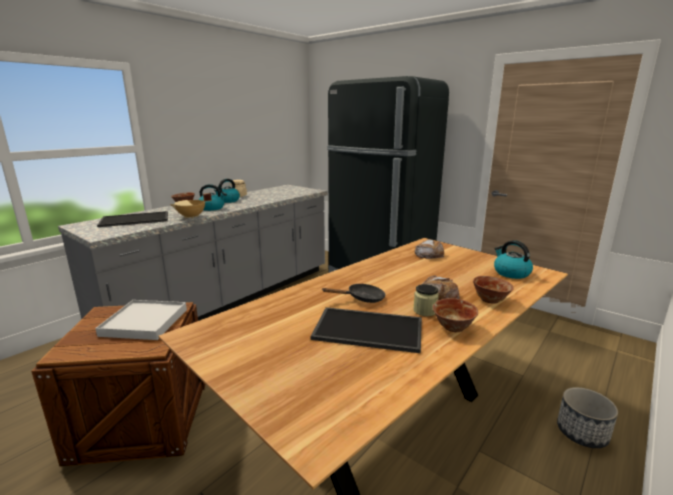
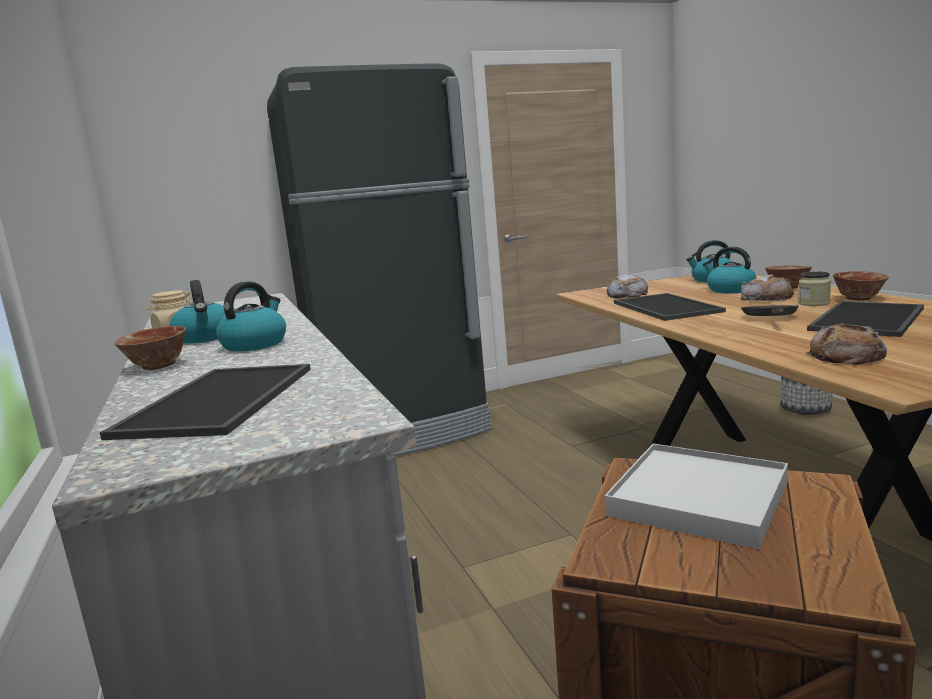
camera: 60 degrees left, 5 degrees down
beige cooking pot [170,193,212,219] -> none
none -> tray [614,293,726,321]
none -> kettle [703,247,756,293]
none -> bread [806,323,888,364]

